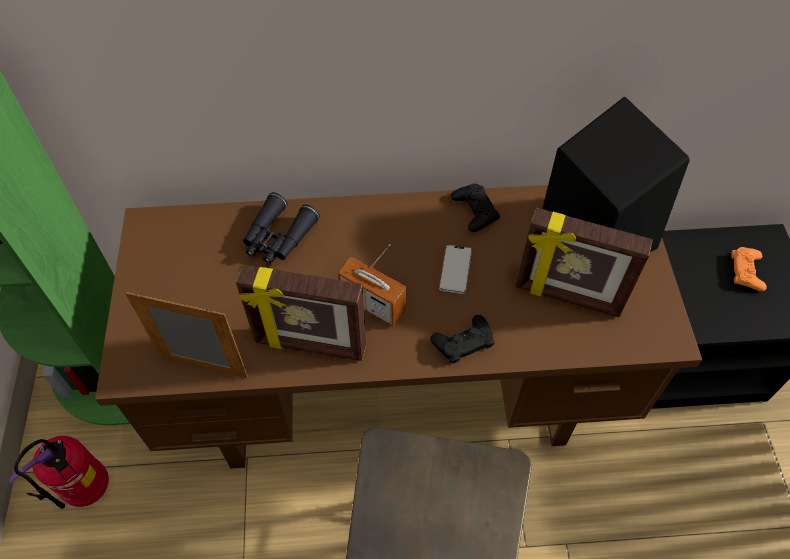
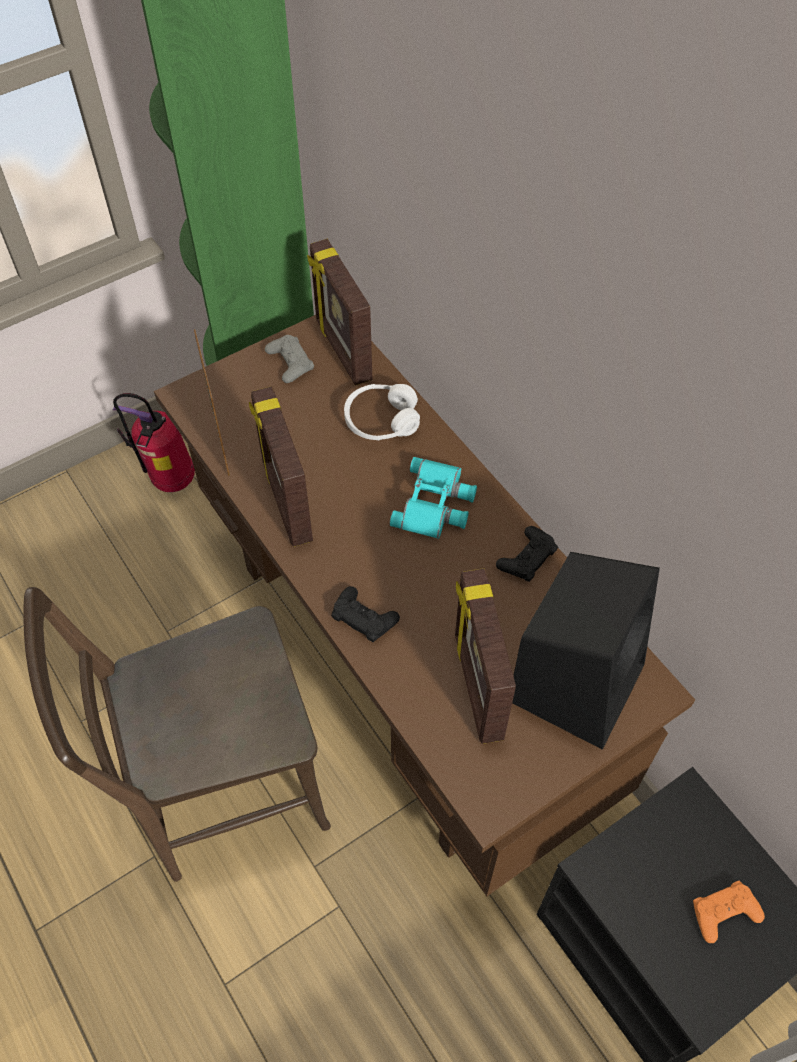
camera: 60 degrees right, 0 degrees up
black binoculars [243,192,320,264] -> white headphones [344,384,420,441]
radio [338,244,406,326] -> none
phone [439,245,472,294] -> none
none -> grey game controller [265,335,314,383]
none -> picture frame [307,239,372,385]
none -> turquoise binoculars [389,457,477,539]

